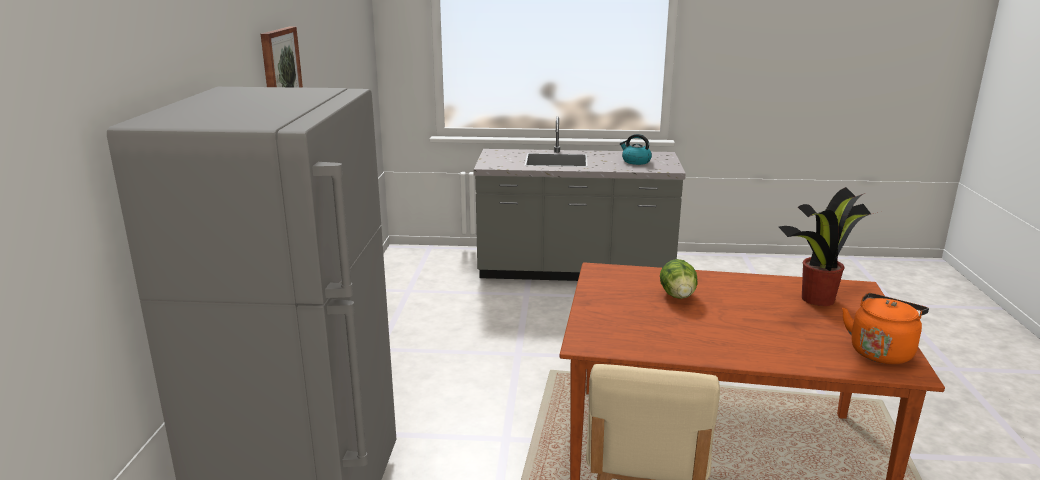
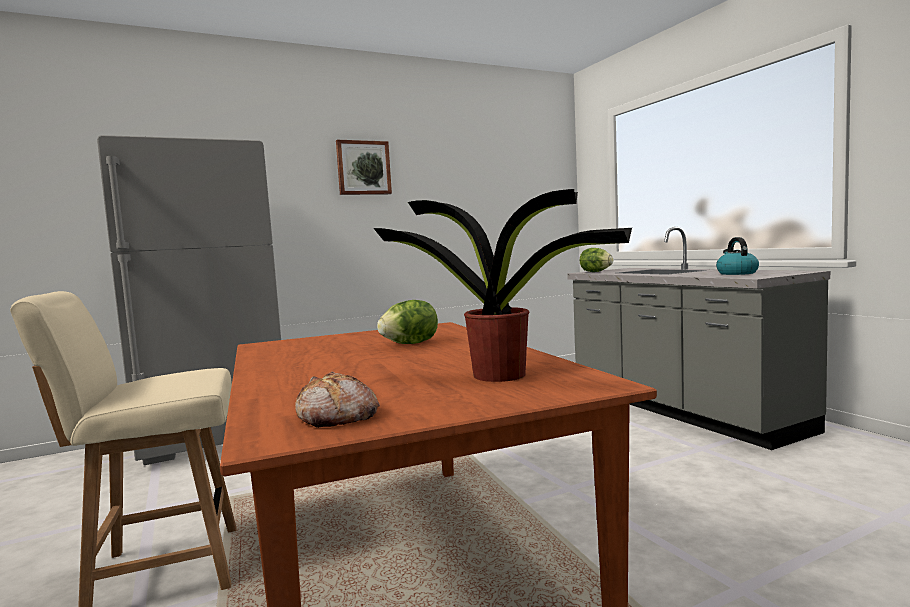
camera: 60 degrees right, 15 degrees down
orange kettle [842,293,929,364] -> bread [295,371,380,428]
none -> lettuce [580,248,613,272]

